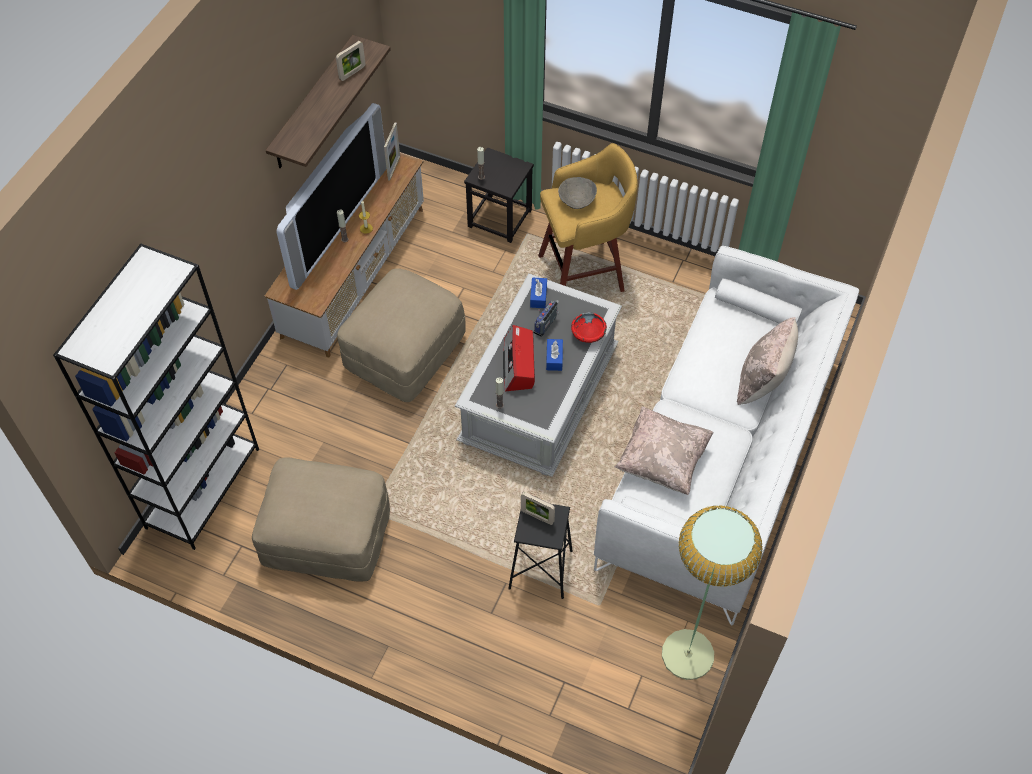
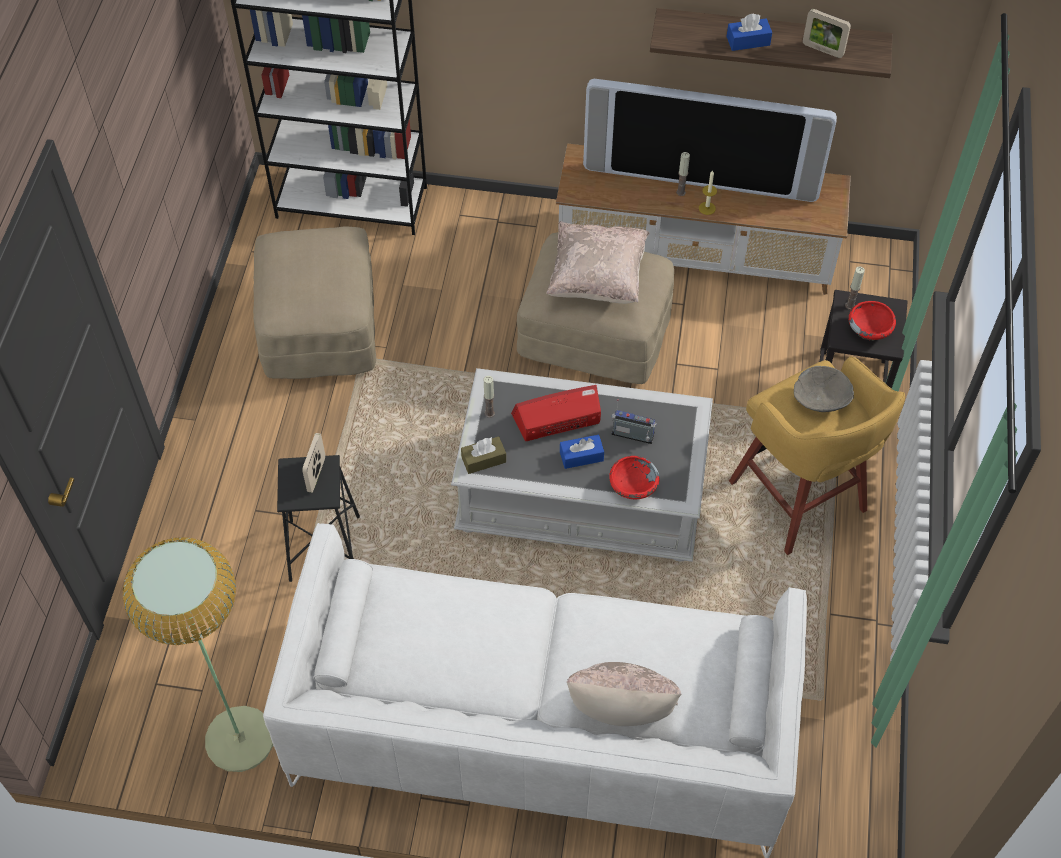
camera: 75 degrees right, 0 degrees up
picture frame [384,122,400,181] -> none
blue tissue box [530,278,547,308] -> blue tissue box moved to [727,13,772,51]
beige pillow [615,407,714,495] -> beige pillow moved to [546,221,650,304]
none -> brown tissue box [461,436,506,474]
none -> red bowl [849,301,896,341]

